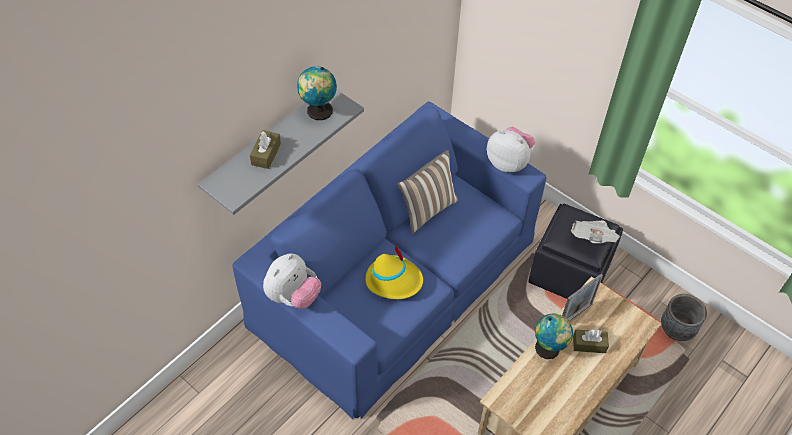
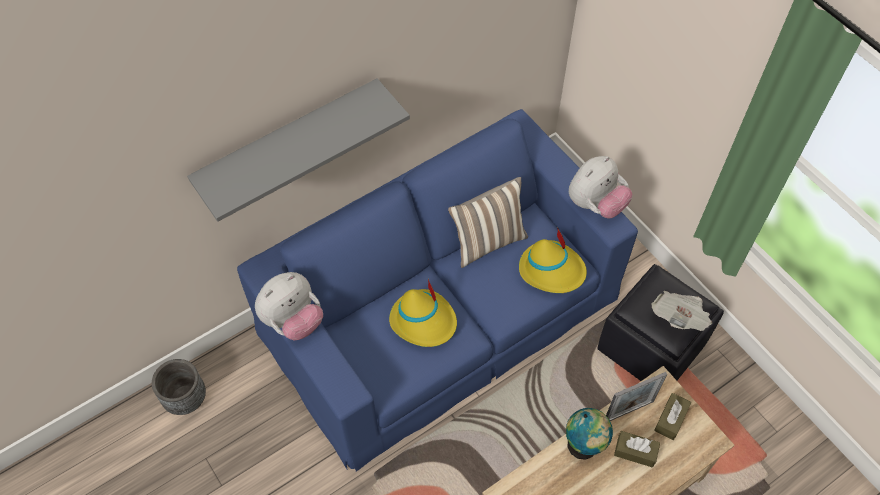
camera: 15 degrees right, 5 degrees up
brown tissue box [250,130,281,169] -> brown tissue box moved to [654,393,691,440]
globe [297,66,337,120] -> none
plush toy [487,127,535,172] -> plush toy turned 90 degrees clockwise [569,156,633,219]
grey planter [661,294,707,341] -> grey planter moved to [152,359,206,415]
none -> yellow hat [519,227,587,293]

